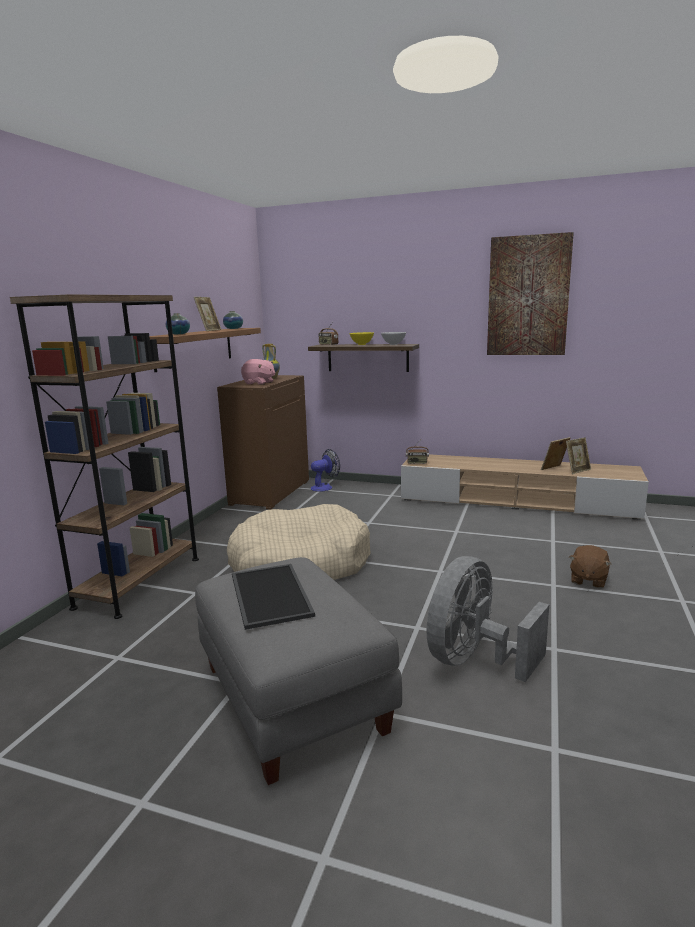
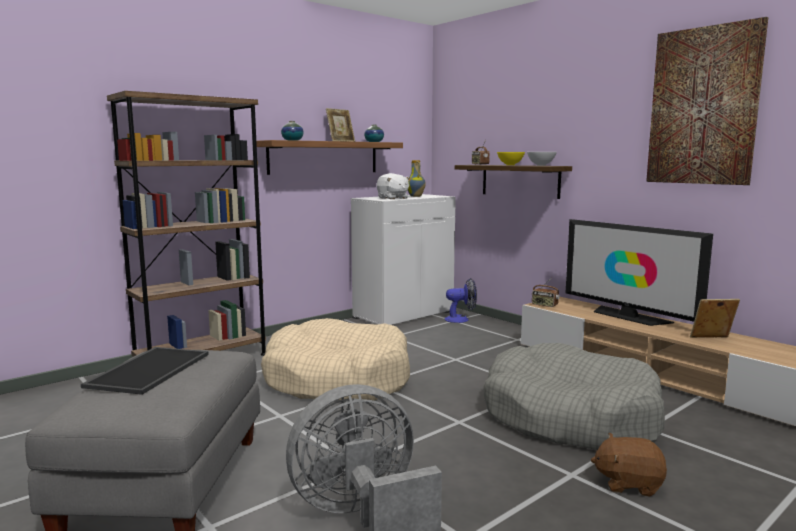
camera: 30 degrees right, 5 degrees down
brown cabinet [217,375,309,510] -> white cabinet [351,194,456,325]
pink plush toy [241,359,275,385] -> white plush toy [377,173,410,199]
picture frame [566,437,591,474] -> none
brown plush toy [569,545,611,588] -> brown plush toy turned 45 degrees clockwise [591,433,667,497]
none -> grey dog bed [483,343,665,450]
none -> television [566,219,713,326]

